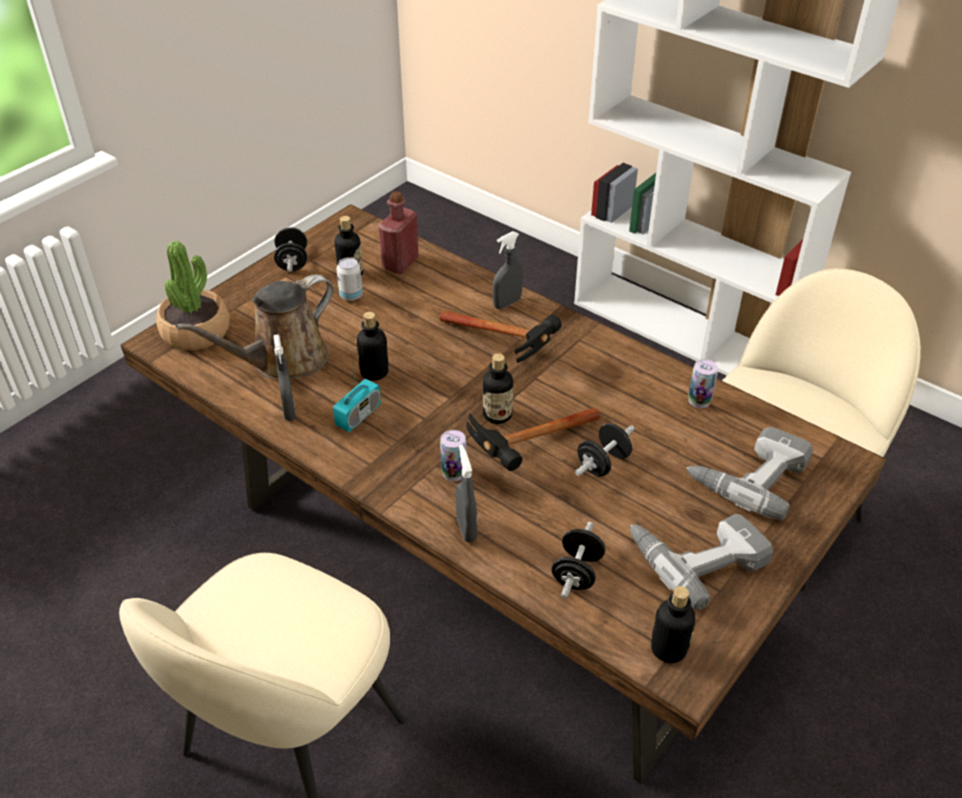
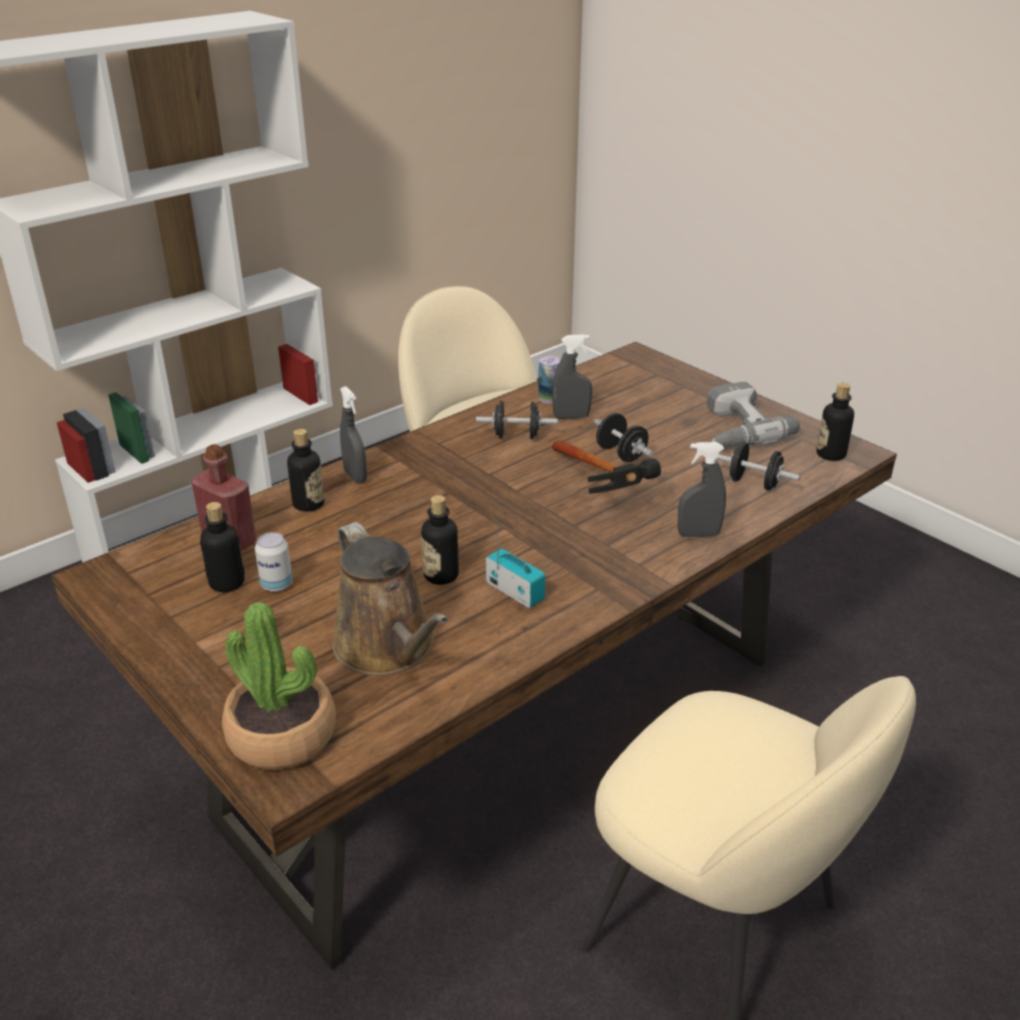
camera: 80 degrees left, 10 degrees down
black dumbbell [274,227,307,272] -> black dumbbell moved to [476,401,558,439]
grey spray bottle [274,334,296,421] -> grey spray bottle moved to [552,334,592,419]
hammer [439,311,562,363] -> none
can [440,430,466,481] -> none
bottle [483,353,513,424] -> bottle moved to [287,429,324,512]
power drill [686,427,813,520] -> none

